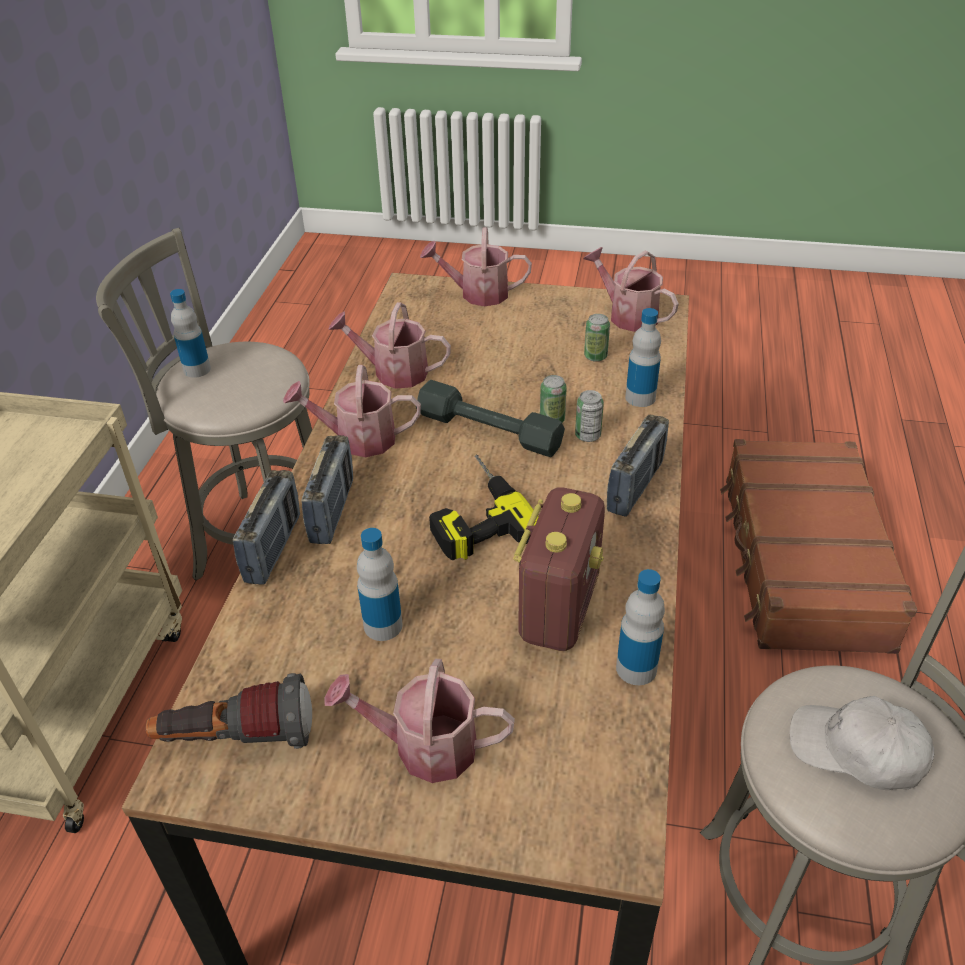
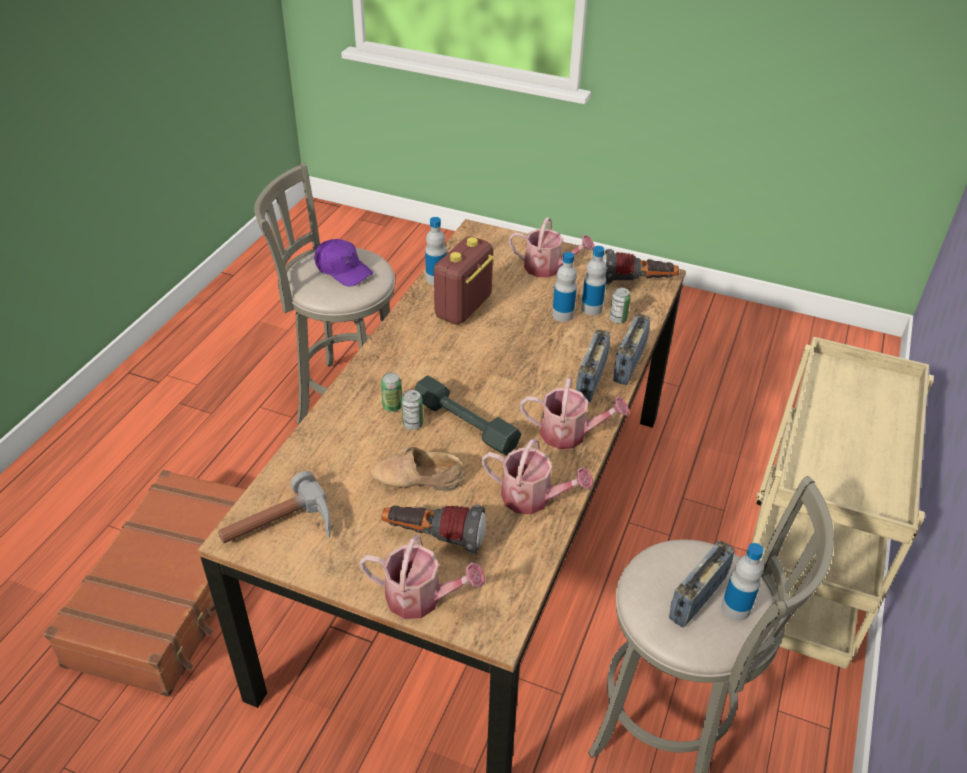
camera: 170 degrees left, 0 degrees up
power drill [429,454,539,560] -> none
watering can [583,247,679,332] -> hammer [218,471,331,544]
can [584,314,610,362] -> can moved to [609,288,631,324]
radio [607,415,669,517] -> radio moved to [669,540,734,627]
bottle [625,308,661,407] -> bottle moved to [581,246,607,315]
white cap [790,696,934,790] -> purple cap [314,239,373,287]
none -> beige shoe [370,447,464,491]
none -> flashlight [381,505,486,554]

